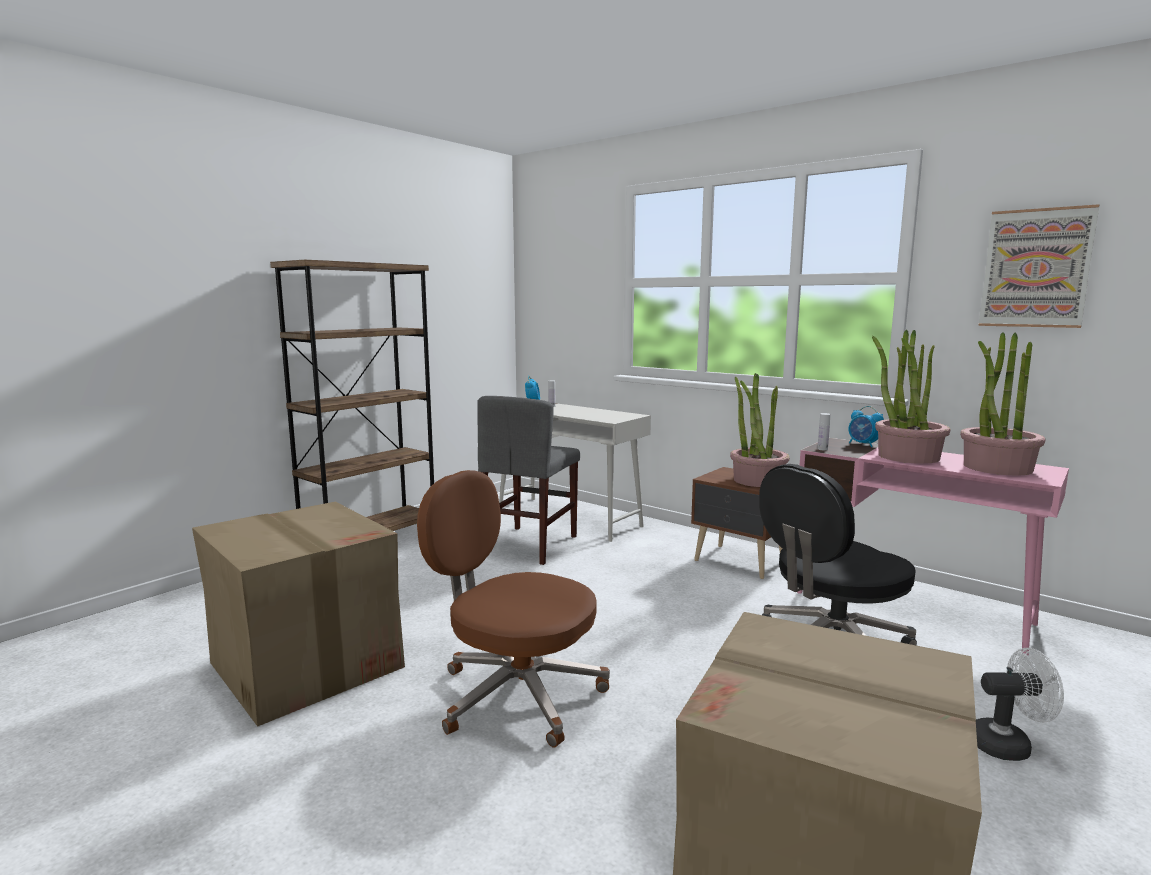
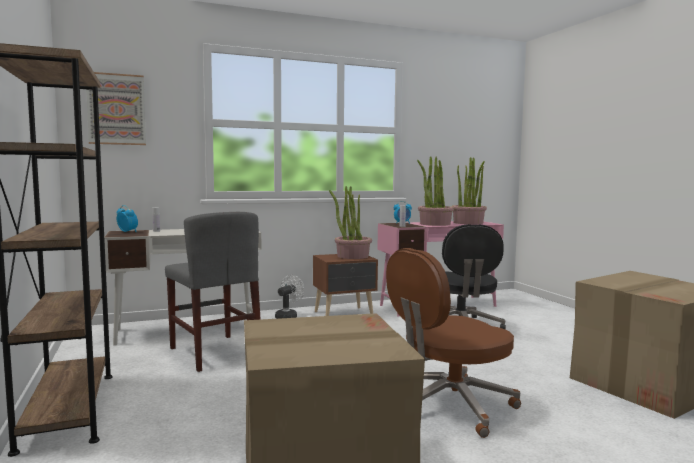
camera: 60 degrees left, 5 degrees down
white fan [976,648,1064,761] -> white fan moved to [275,275,304,319]
picture [978,204,1099,328] -> picture moved to [86,72,146,145]

